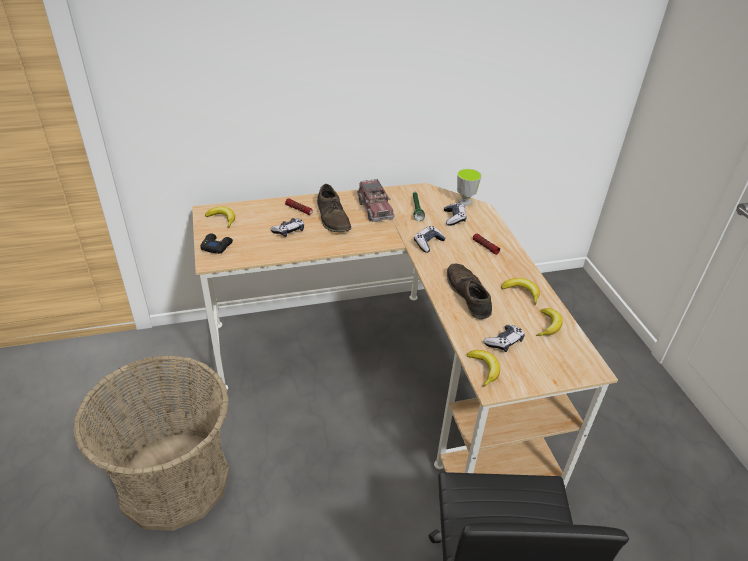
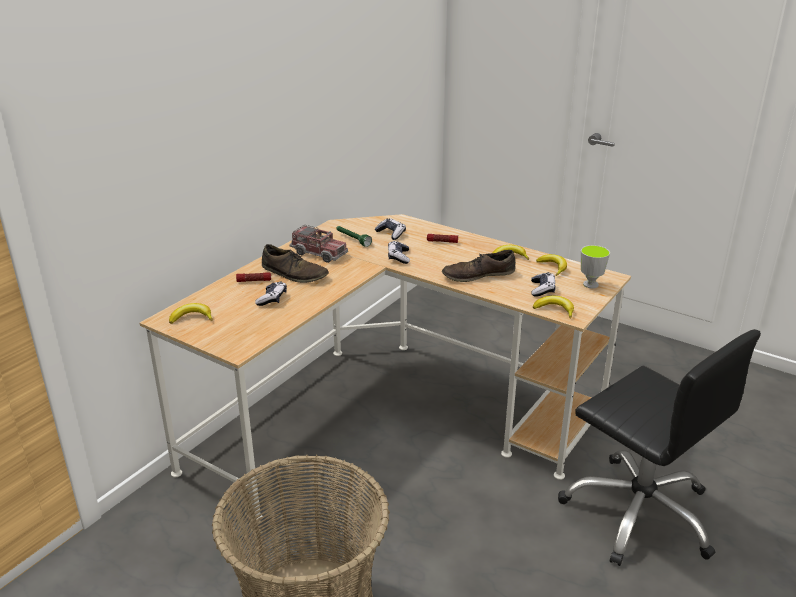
camera: 40 degrees left, 10 degrees down
black game controller [200,234,233,254] -> none
brown shoe [447,264,492,319] -> brown shoe turned 45 degrees counterclockwise [442,250,515,282]
cup [457,168,482,206] -> cup moved to [581,245,610,288]

